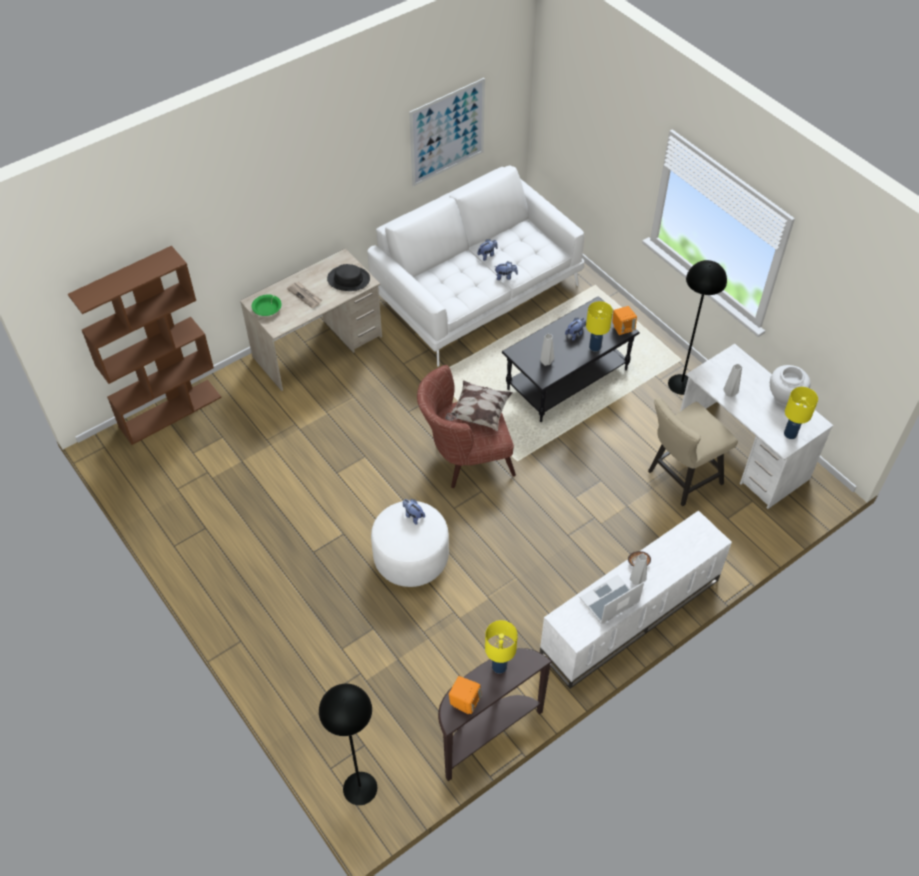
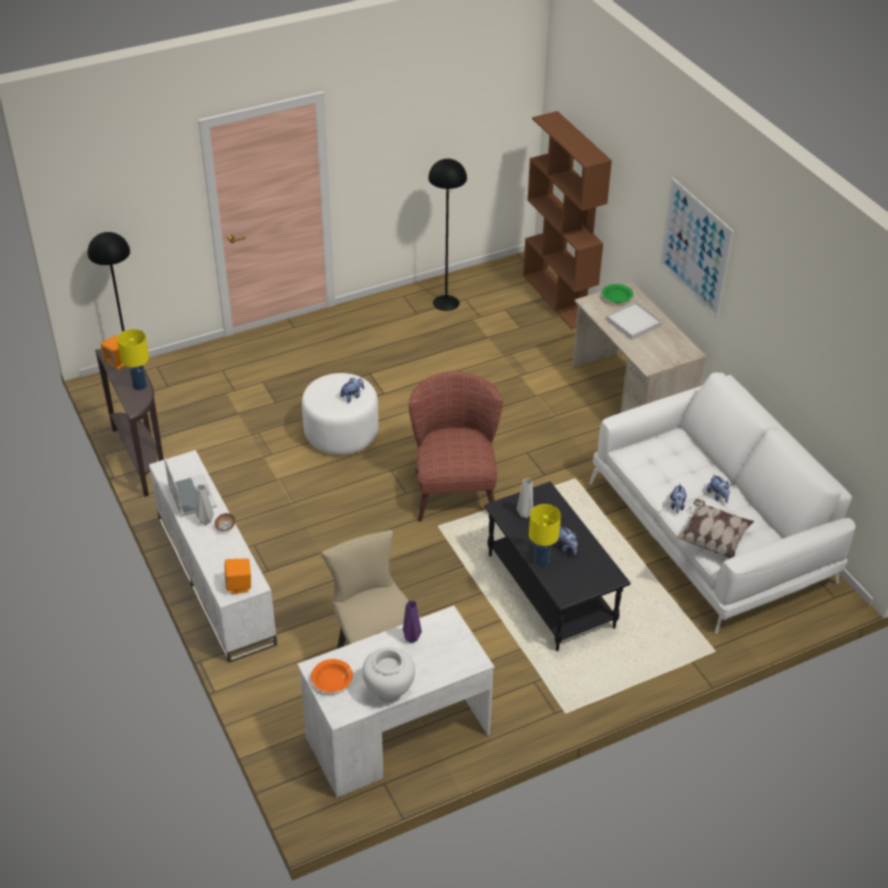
camera: 100 degrees right, 10 degrees down
newspaper [287,282,322,309] -> white tray [606,302,662,340]
black hat [327,264,370,291] -> none
picture [409,78,485,186] -> picture moved to [659,177,733,319]
pillow [445,380,513,431] -> pillow moved to [675,499,754,559]
orange speaker [612,306,637,335] -> orange speaker moved to [224,558,251,595]
black floor lamp [668,260,727,395] -> black floor lamp moved to [428,159,467,311]
grey vase [723,364,742,397] -> purple vase [403,601,422,643]
yellow table lamp [784,387,818,439] -> orange bowl [311,659,353,692]

